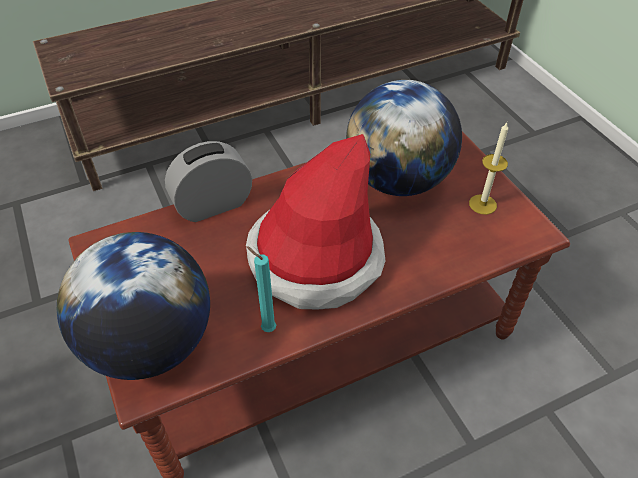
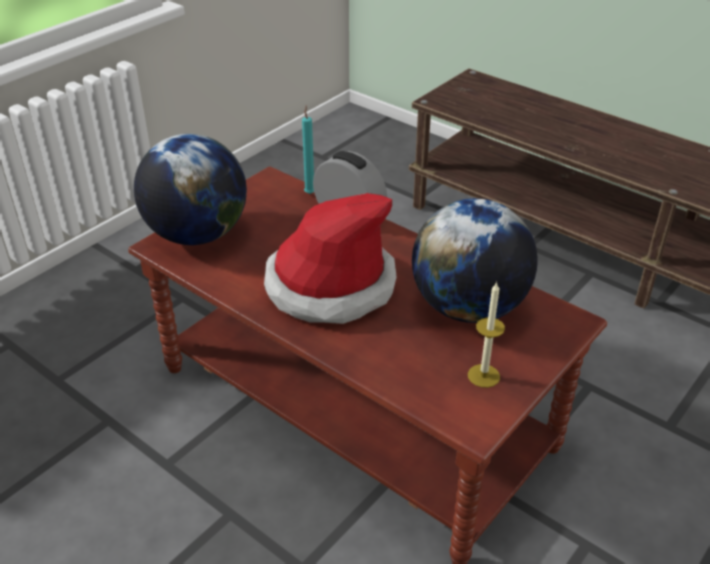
camera: 65 degrees right, 10 degrees down
turquoise candle [246,246,276,332] -> turquoise candle moved to [302,106,314,194]

